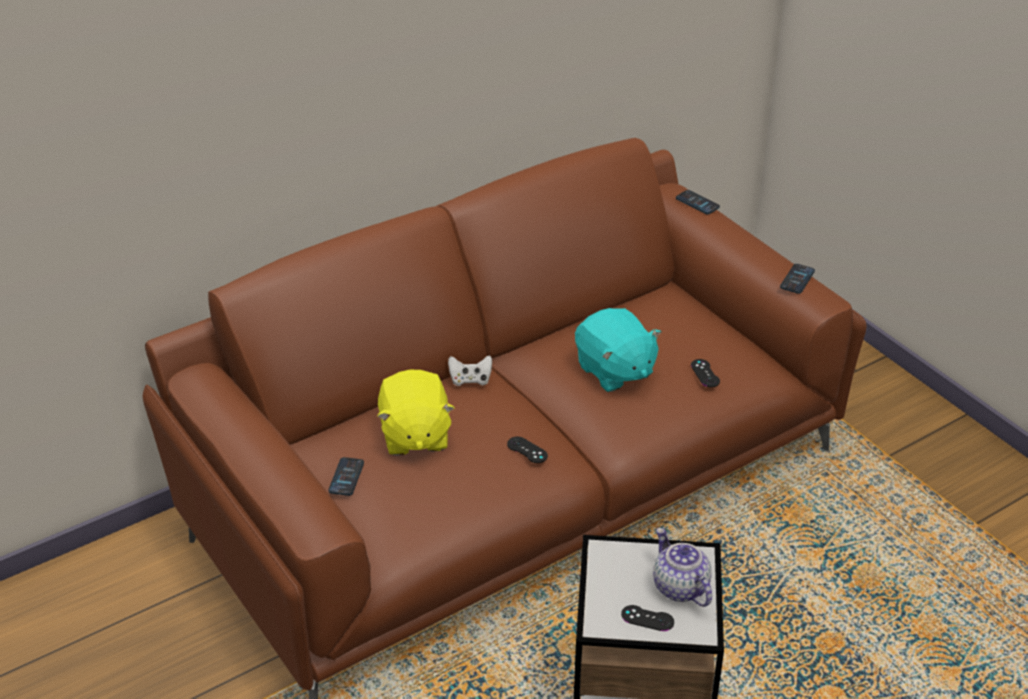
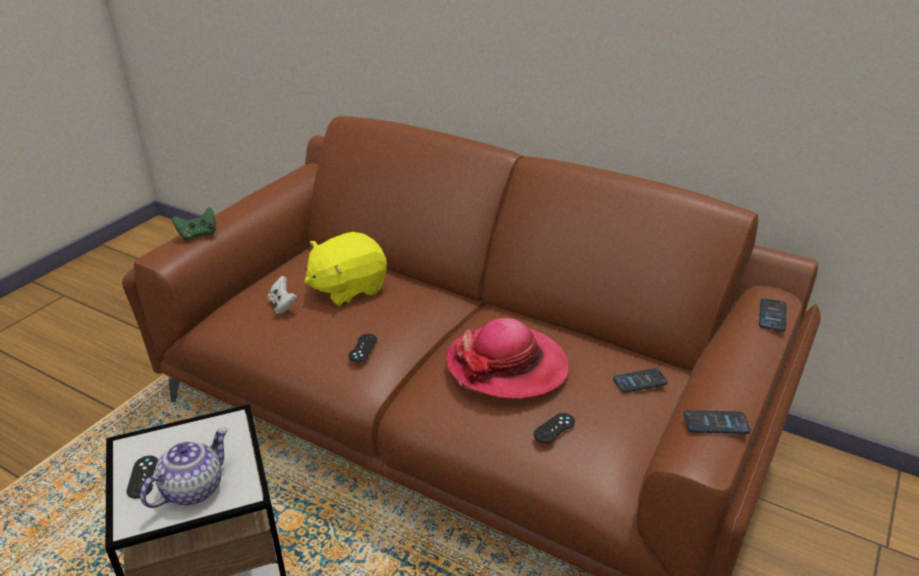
camera: 65 degrees right, 5 degrees down
phone [329,457,364,496] -> phone moved to [613,368,668,393]
white game controller [448,355,492,386] -> white game controller moved to [268,276,298,314]
turquoise plush toy [575,308,661,392] -> hat [446,318,569,399]
none -> green game controller [172,207,216,241]

